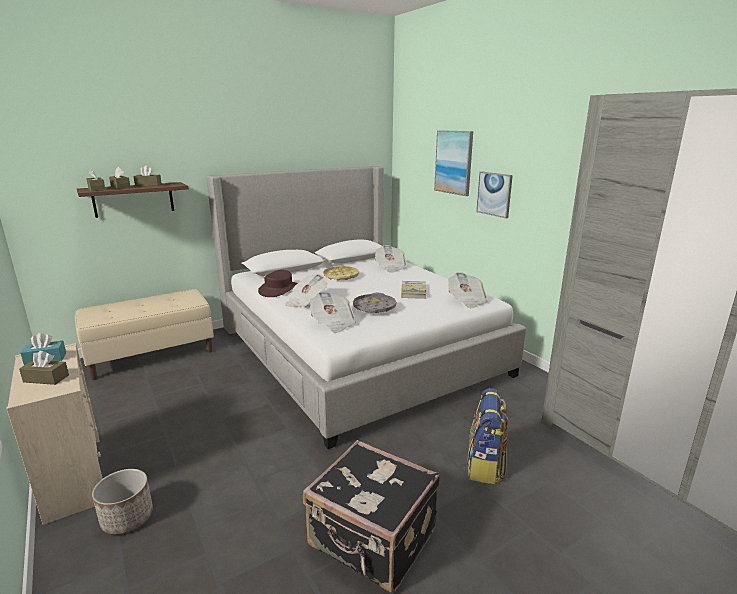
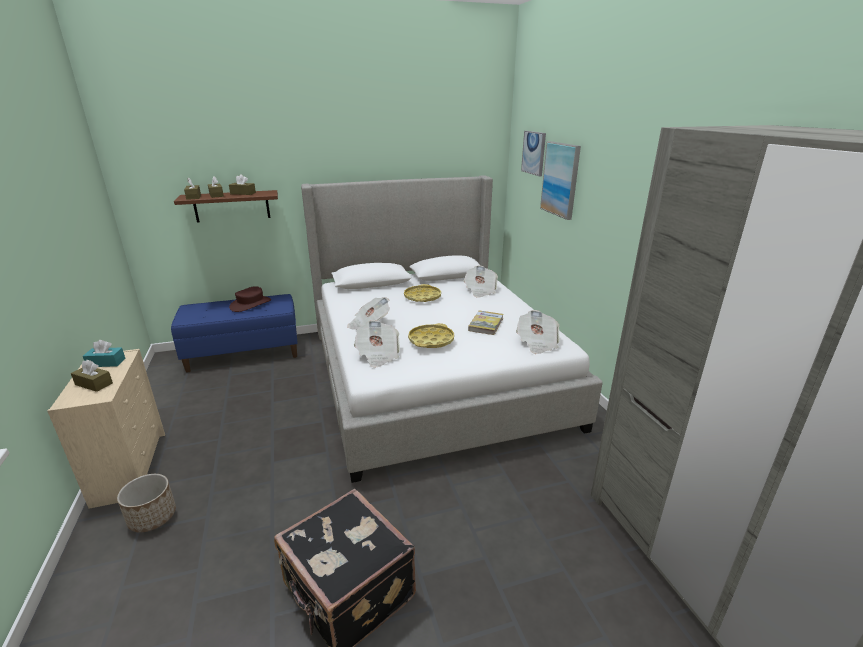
camera: 15 degrees right, 5 degrees up
beige bench [75,289,214,380] -> blue bench [171,294,298,373]
brown hat [258,270,298,297] -> brown hat moved to [229,286,271,312]
grey tray [353,293,396,313] -> yellow tray [408,323,454,348]
backpack [467,388,508,484] -> none
picture [476,171,513,218] -> picture moved to [521,131,546,176]

